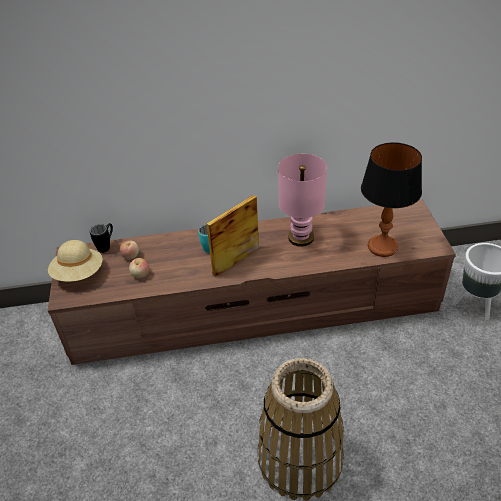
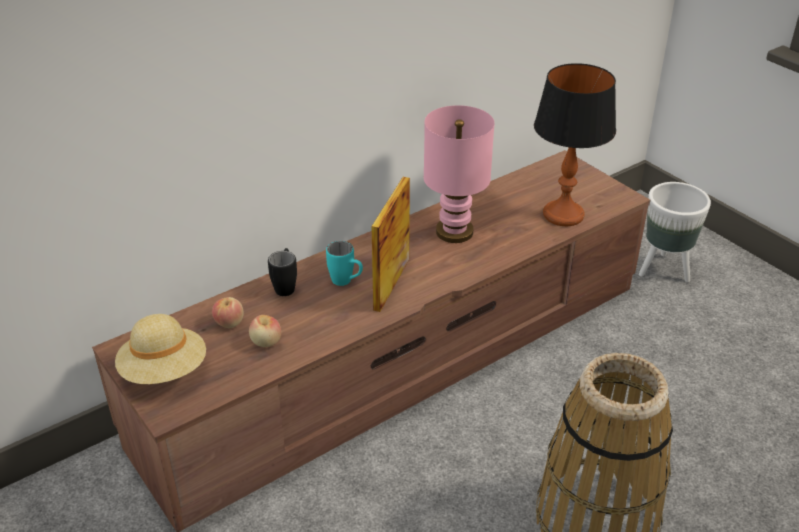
camera: 30 degrees left, 5 degrees down
black mug [90,223,113,253] -> black mug moved to [268,248,297,296]

